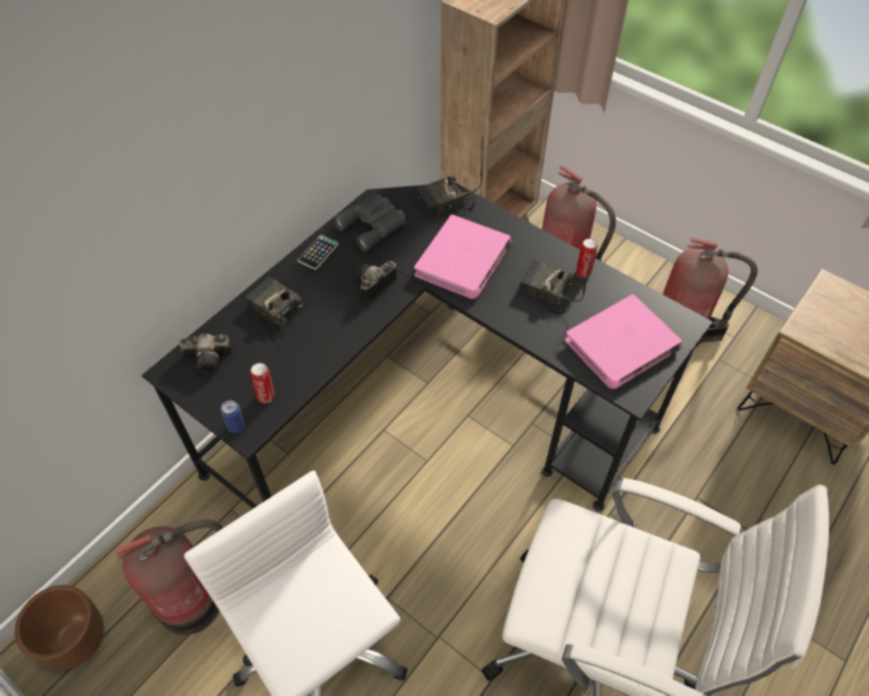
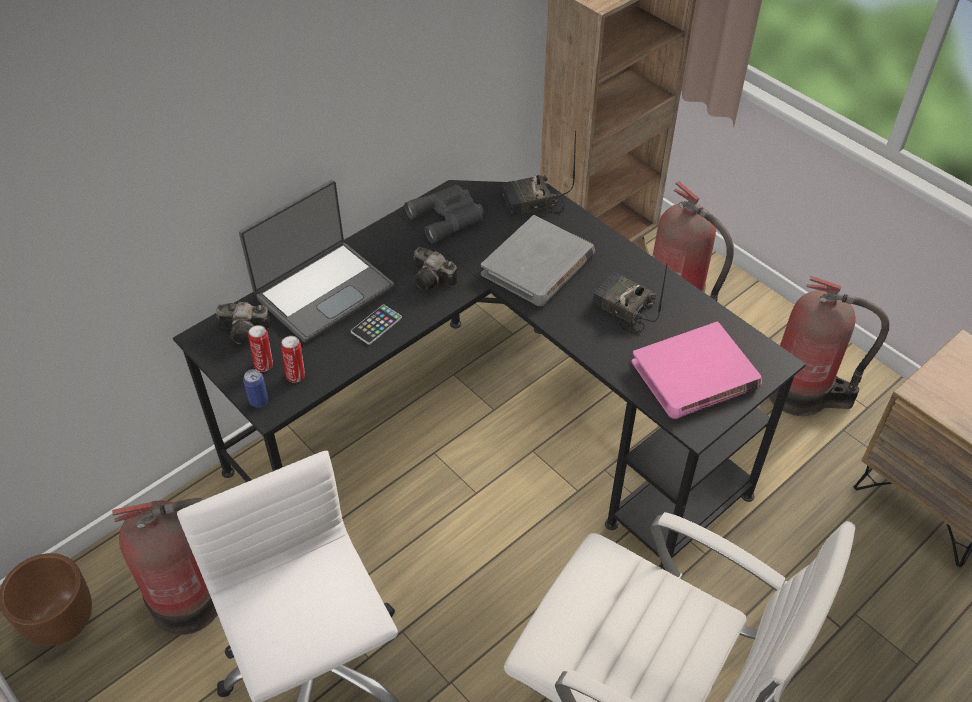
camera: 10 degrees right, 5 degrees down
radio [245,276,304,335] -> laptop [239,180,394,343]
phone [298,235,339,270] -> phone moved to [351,305,402,345]
camera [355,261,397,302] -> camera turned 105 degrees counterclockwise [413,247,457,291]
pink book [414,214,512,299] -> grey book [481,215,595,306]
can [576,238,598,278] -> can moved to [248,325,273,372]

